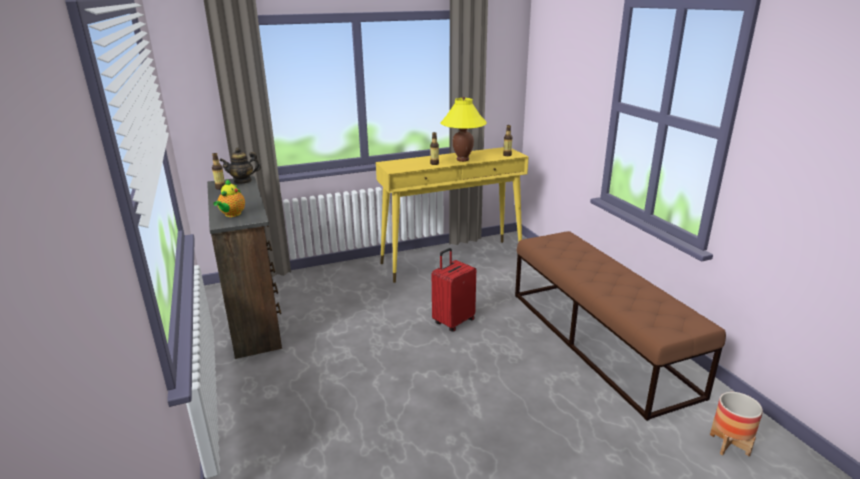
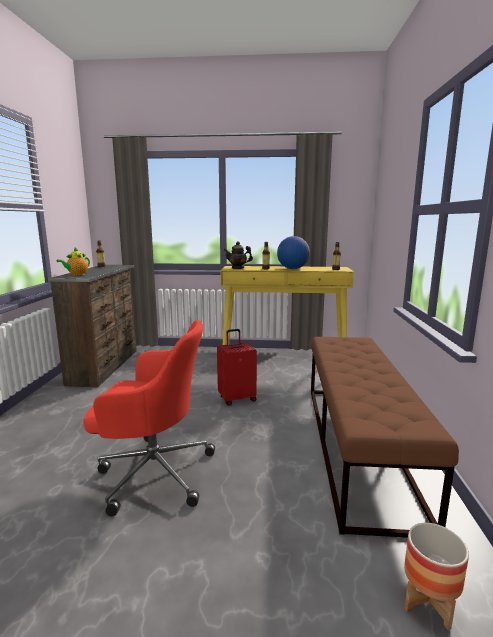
camera: 25 degrees right, 10 degrees down
teapot [219,148,261,184] -> teapot moved to [224,241,253,269]
yellow table lamp [440,97,487,162] -> globe [277,236,310,269]
none -> red office chair [83,320,215,517]

